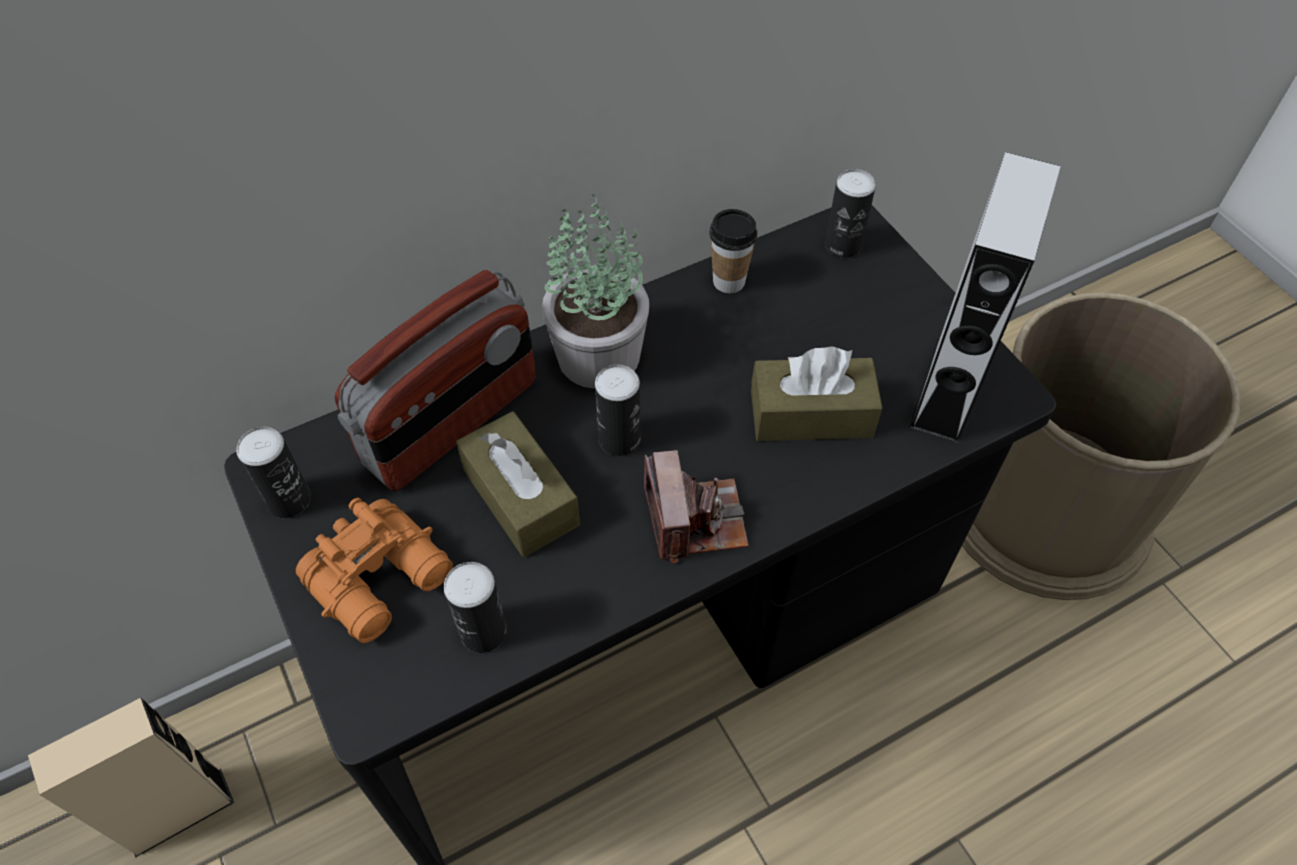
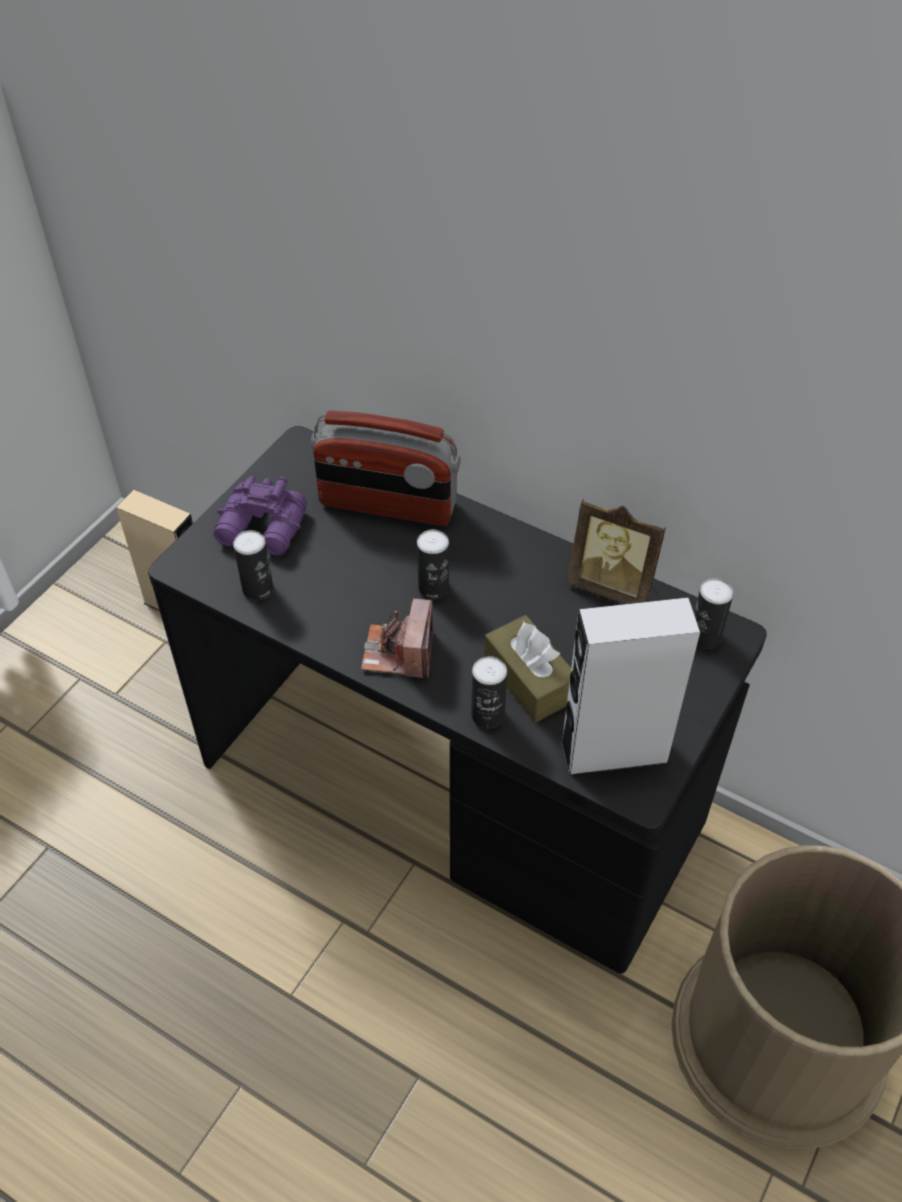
camera: 60 degrees right, 5 degrees down
can [236,427,311,518] -> can moved to [471,656,507,728]
orange binoculars [296,498,453,643] -> purple binoculars [214,476,307,555]
brown tissue box [456,411,580,557] -> none
potted plant [542,194,649,389] -> none
camera [644,450,748,563] -> camera turned 135 degrees clockwise [361,598,433,678]
cup [709,209,757,293] -> picture frame [567,499,666,604]

